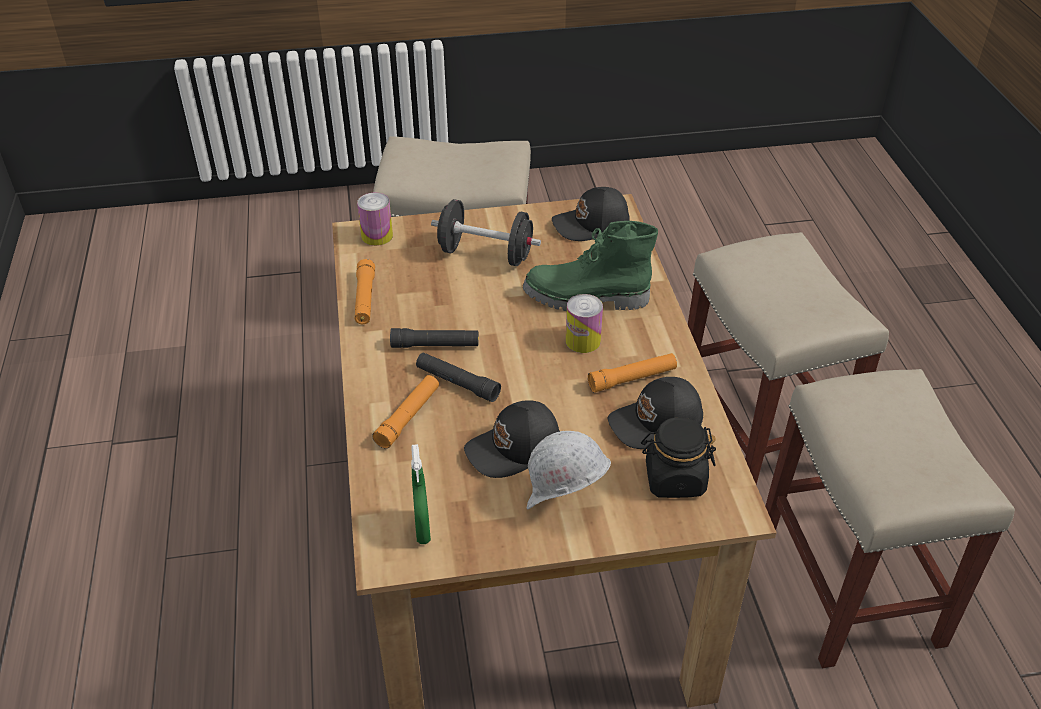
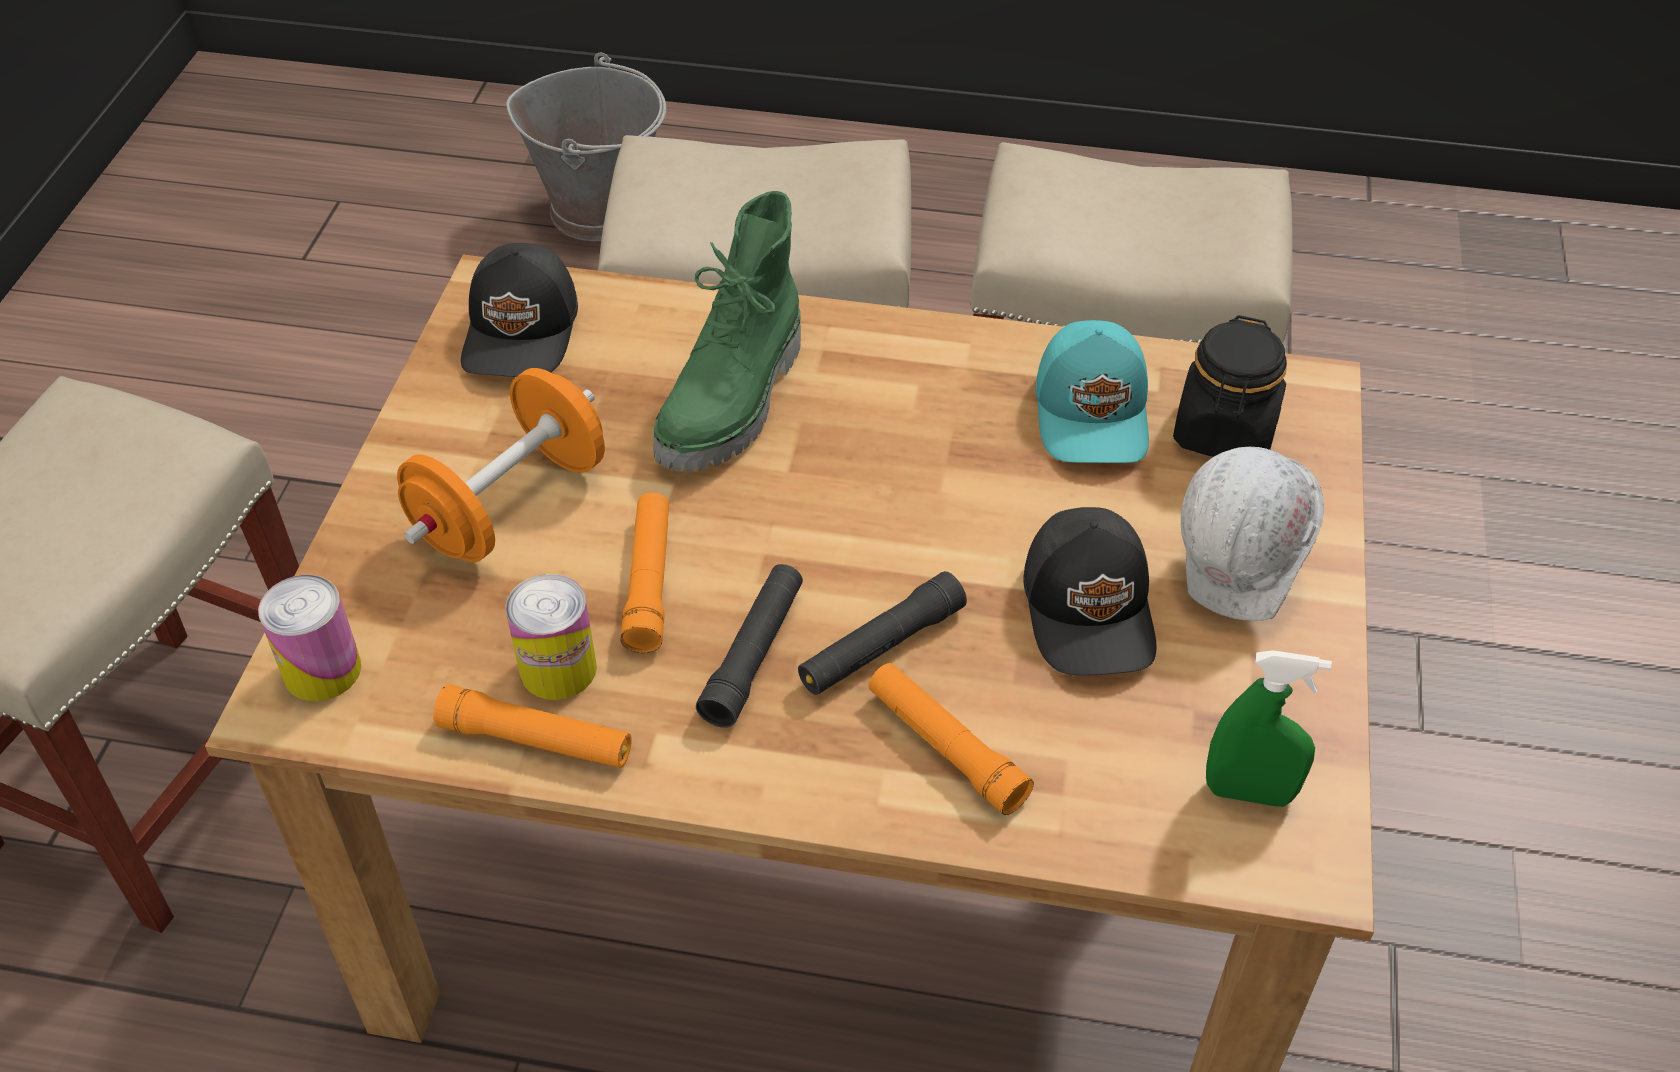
camera: 70 degrees left, 5 degrees up
black dumbbell [431,199,541,266] -> orange dumbbell [397,368,605,562]
can [566,294,603,353] -> can moved to [506,574,597,700]
orange flashlight [588,353,677,392] -> orange flashlight moved to [620,493,669,653]
black cap [608,377,703,449] -> turquoise cap [1035,320,1149,463]
none -> grey bucket [506,53,666,241]

